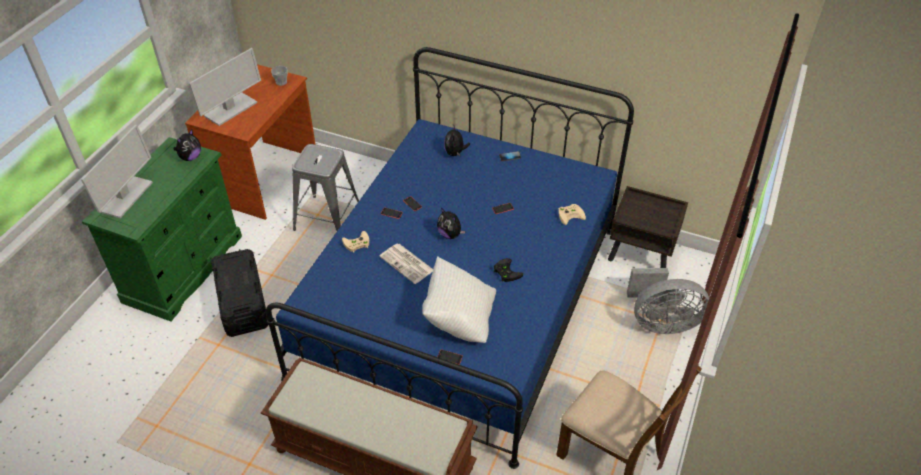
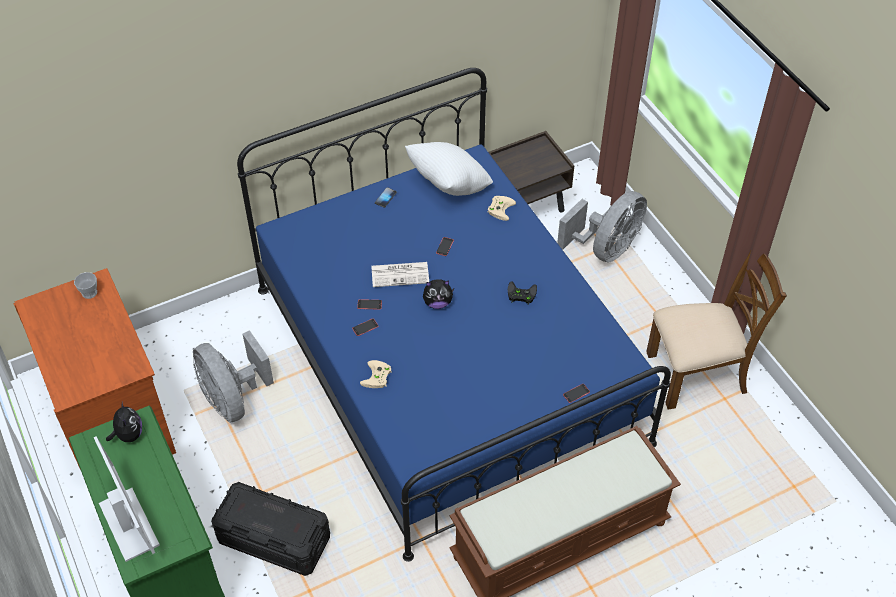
camera: 50 degrees left, 5 degrees up
monitor [189,48,261,126] -> none
grey stool [292,144,359,231] -> grey fan [193,330,274,423]
newspaper [379,243,433,284] -> newspaper moved to [371,262,429,287]
white pillow [422,256,496,343] -> white pillow moved to [405,142,493,196]
plush toy [444,124,470,156] -> none

